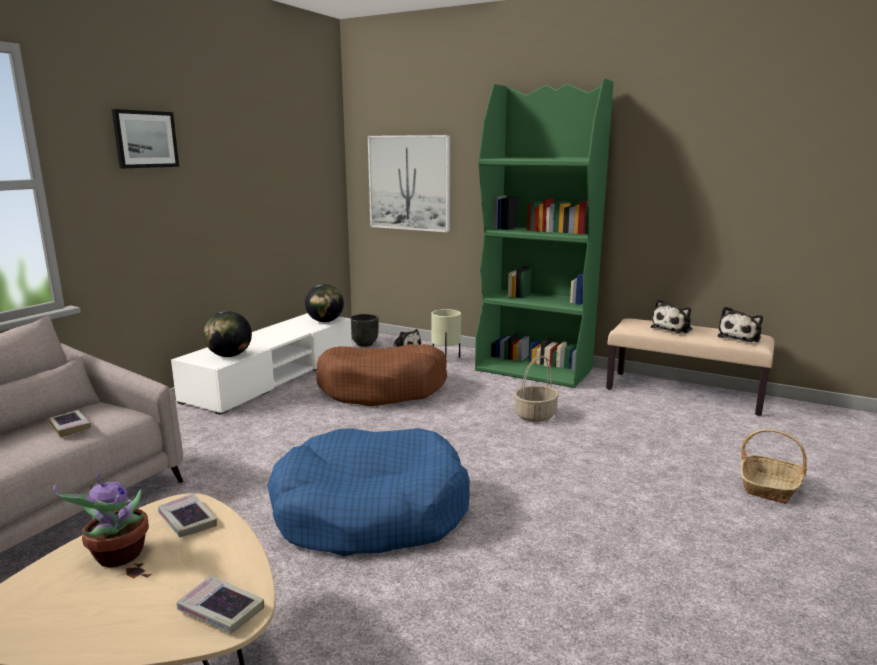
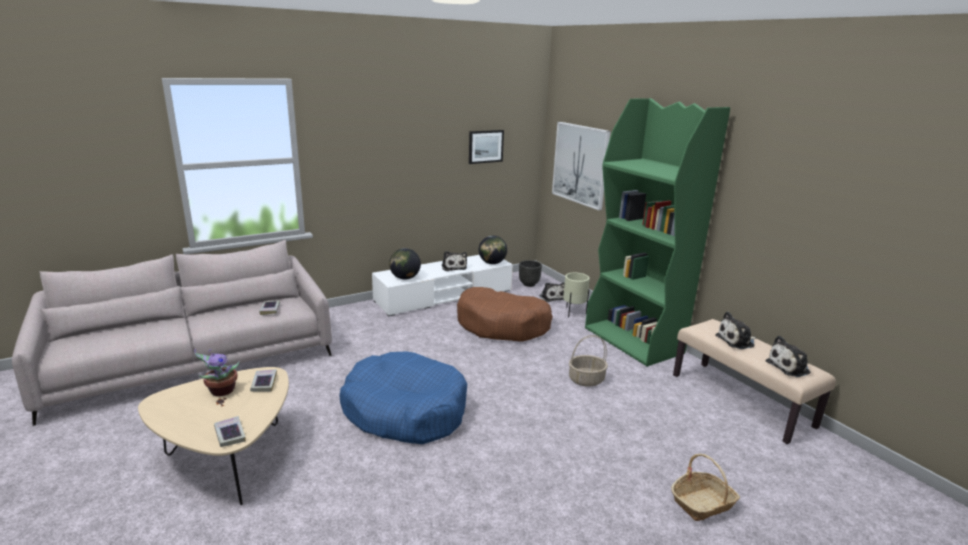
camera: 30 degrees right, 5 degrees up
picture [112,109,179,168] -> picture moved to [469,130,504,164]
none -> plush toy [442,251,467,271]

